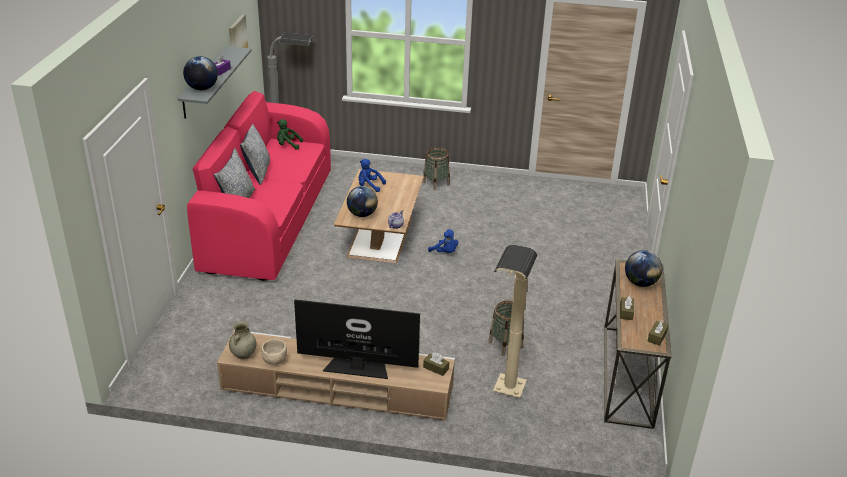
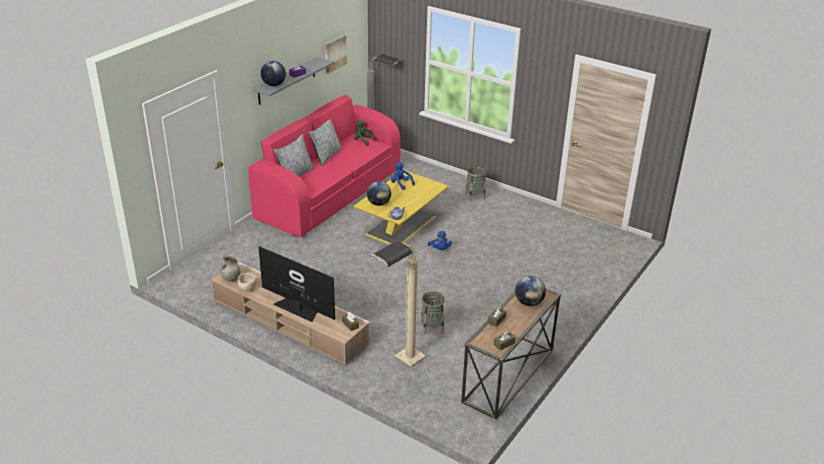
camera: 25 degrees right, 0 degrees up
brown coffee table [334,169,424,263] -> yellow coffee table [353,170,449,244]

